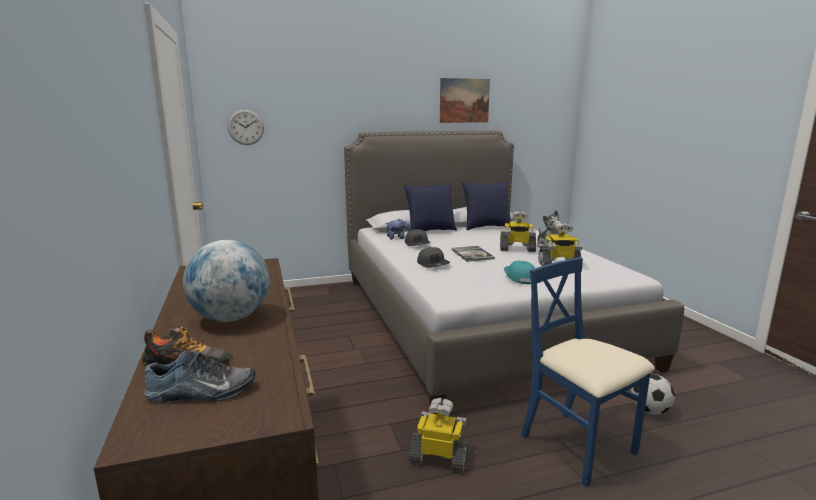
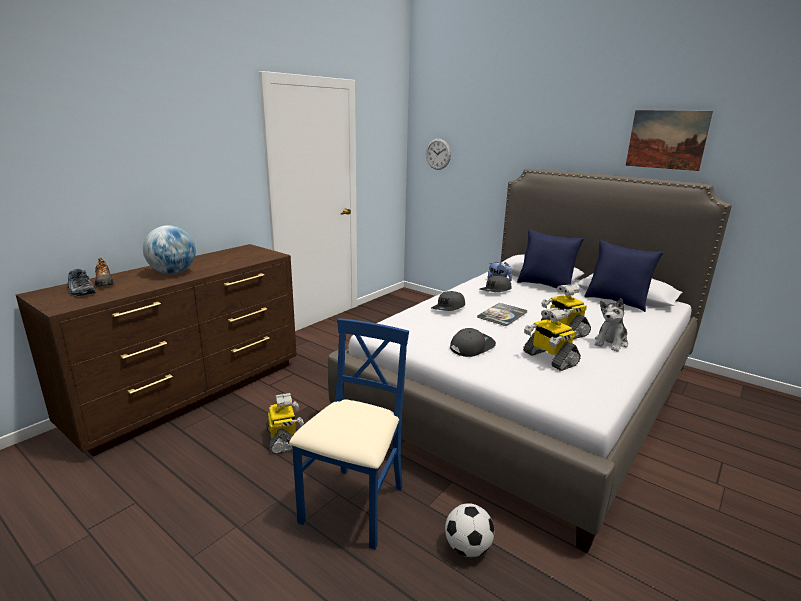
camera: 55 degrees right, 5 degrees up
turquoise cap [504,261,535,284] -> grey cap [450,328,496,357]

